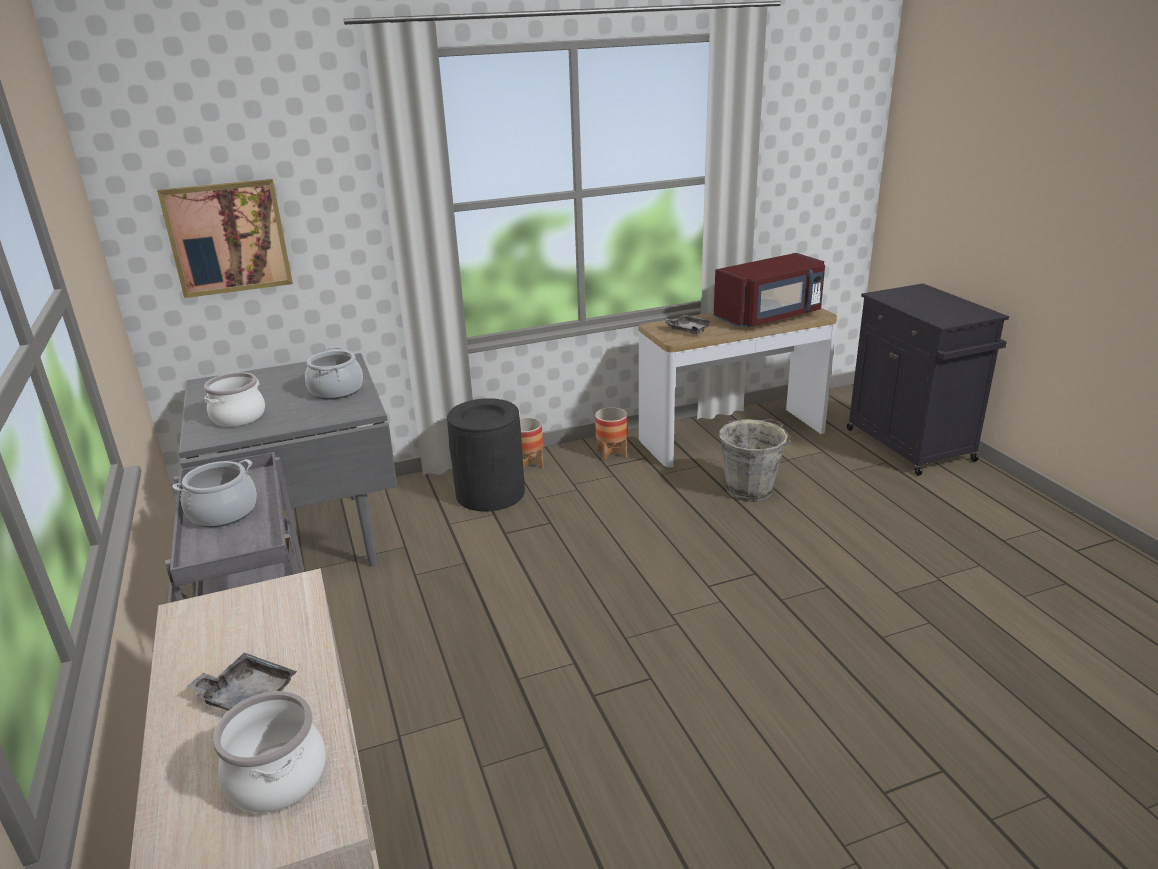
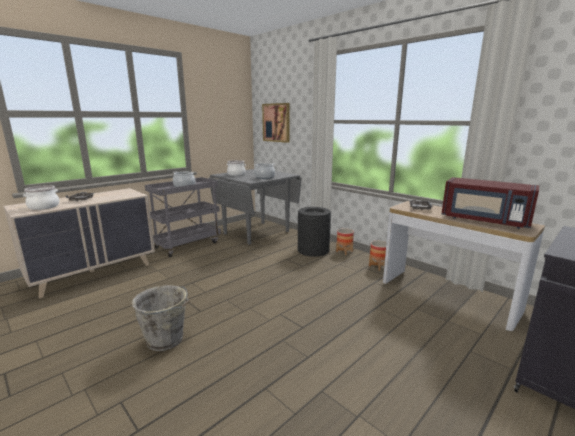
camera: 65 degrees right, 10 degrees down
grey bucket [719,418,791,502] -> grey bucket moved to [132,285,190,351]

